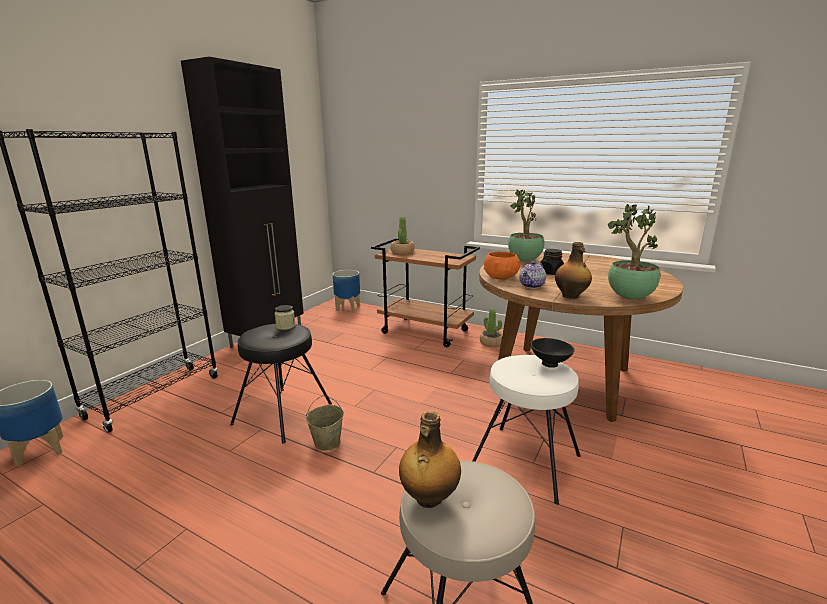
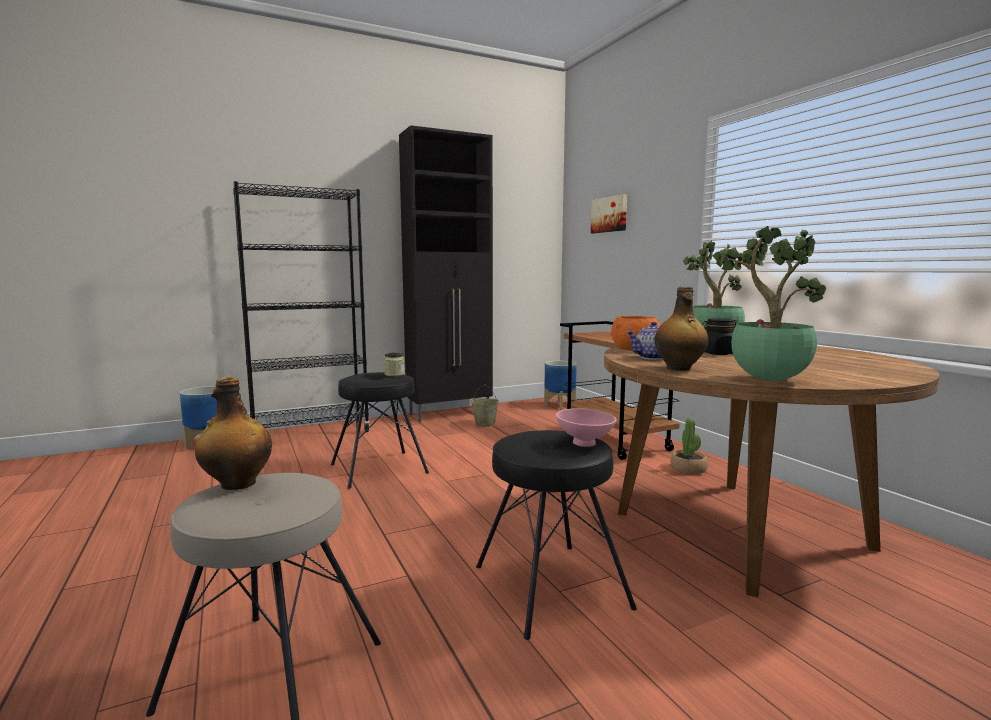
camera: 35 degrees right, 10 degrees down
beige bucket [306,395,344,451] -> beige bucket moved to [471,385,499,427]
potted plant [391,217,414,254] -> none
white stool [472,355,581,505] -> black stool [476,430,637,640]
black bowl [531,338,574,368] -> pink bowl [556,408,617,447]
none -> picture [591,194,627,233]

